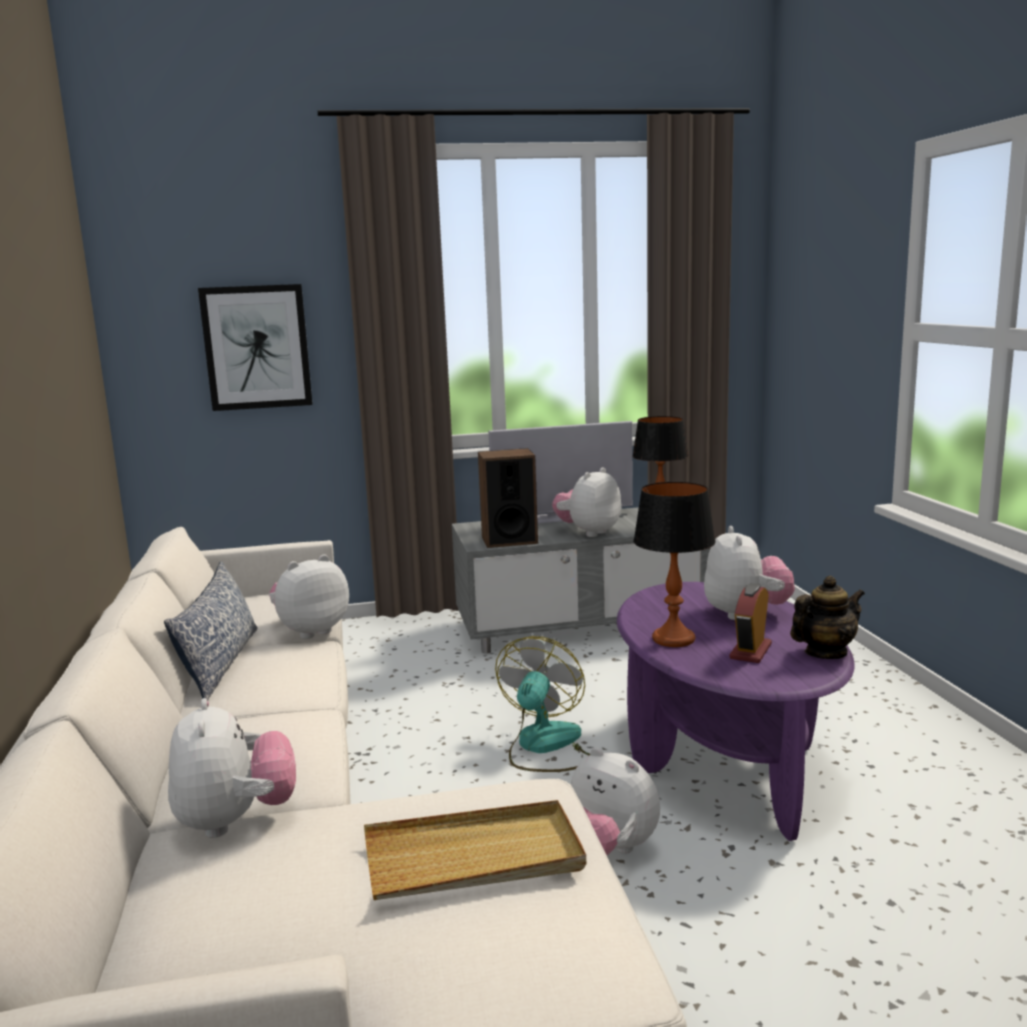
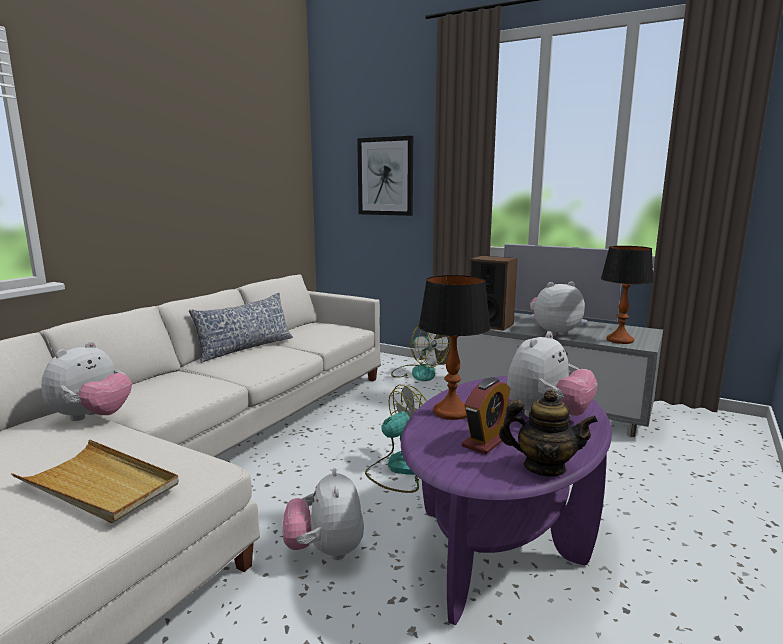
camera: 40 degrees right, 0 degrees up
plush toy [269,555,349,639] -> none
alarm clock [729,583,772,663] -> alarm clock turned 150 degrees clockwise [462,378,510,454]
none -> fan [391,325,450,381]

